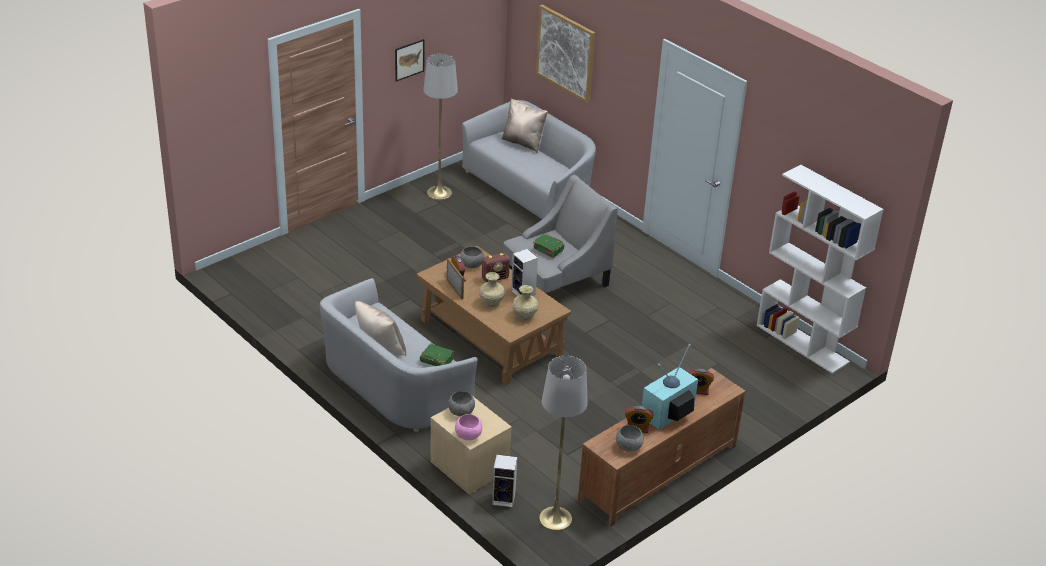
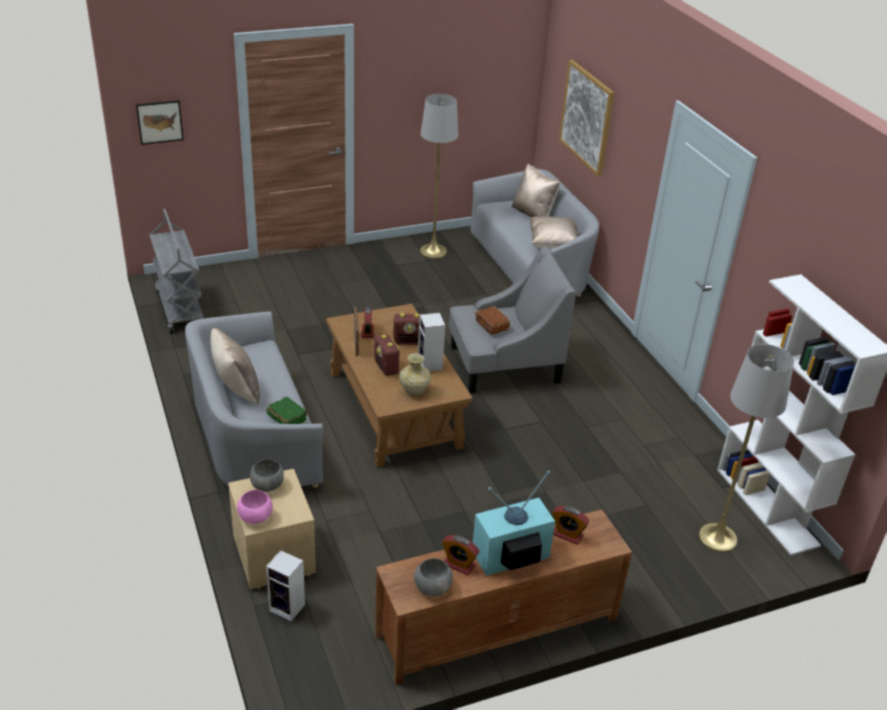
camera: 20 degrees right, 0 degrees up
picture [395,39,424,82] -> picture moved to [136,100,184,145]
grey bowl [460,246,484,268] -> none
beige vase [479,272,505,307] -> radio [374,334,401,376]
green book [533,233,564,258] -> brown book [475,306,510,335]
grey floor lamp [539,356,588,531] -> grey floor lamp moved to [699,344,794,552]
none -> grey cart [150,209,204,334]
none -> beige pillow [530,216,578,249]

